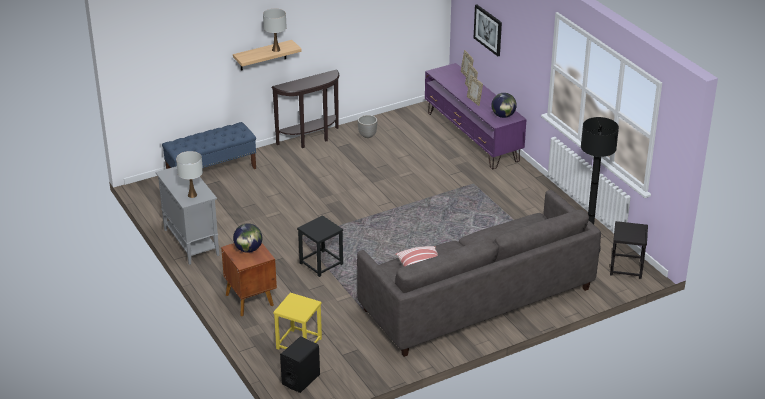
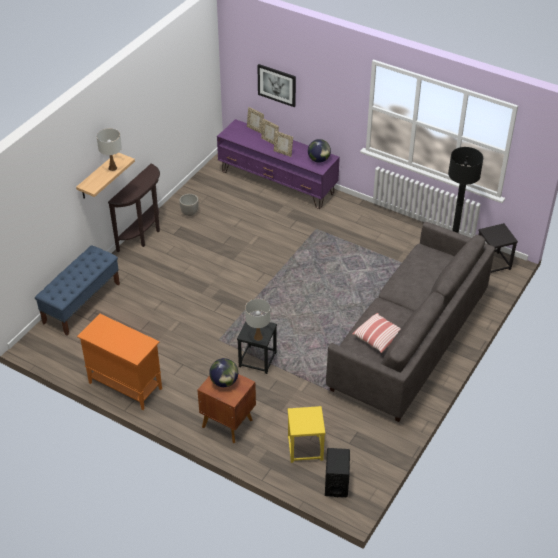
camera: 30 degrees left, 10 degrees up
grey cabinet [156,166,219,265] -> orange cabinet [77,314,162,410]
white table lamp [176,151,203,198] -> white table lamp moved to [245,299,270,341]

